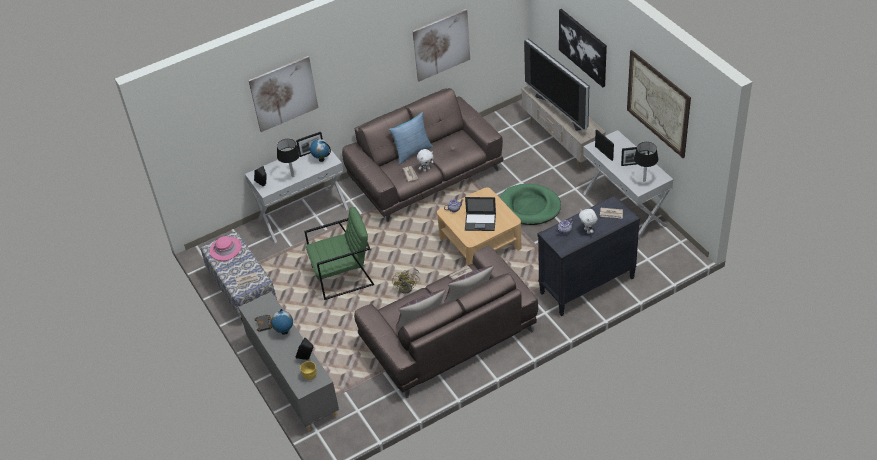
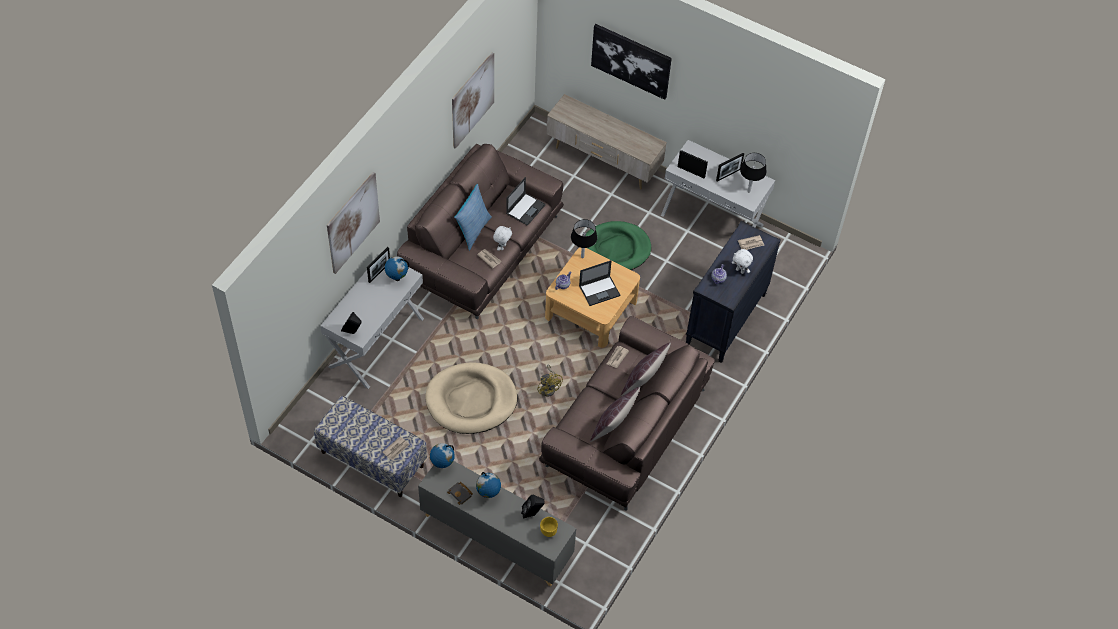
camera: 35 degrees left, 10 degrees up
pink hat [210,236,242,261] -> none
black table lamp [277,139,300,177] -> black table lamp moved to [571,219,597,258]
green armchair [304,207,374,300] -> beige dog bed [425,362,517,434]
television [524,39,589,131] -> none
picture [627,50,691,158] -> none
none -> globe [430,443,455,468]
none -> laptop [506,177,546,226]

